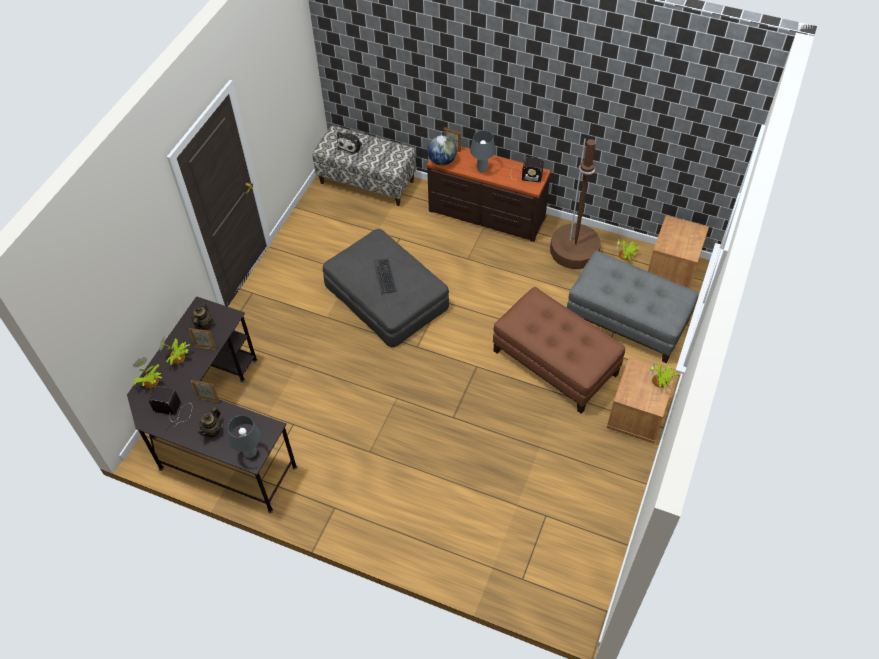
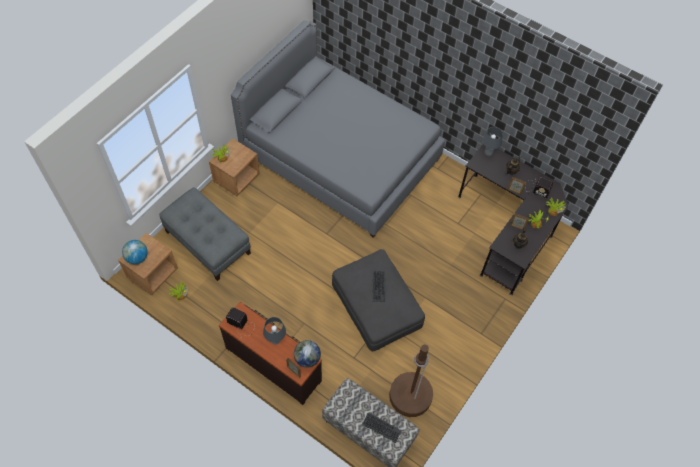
camera: 170 degrees left, 5 degrees up
plush toy [337,132,362,154] -> keyboard [362,412,402,443]
brown ottoman [493,287,625,414] -> none
brown floor lamp [550,138,601,269] -> brown floor lamp moved to [389,345,433,417]
none -> globe [122,240,148,264]
none -> grey bed [231,20,445,238]

